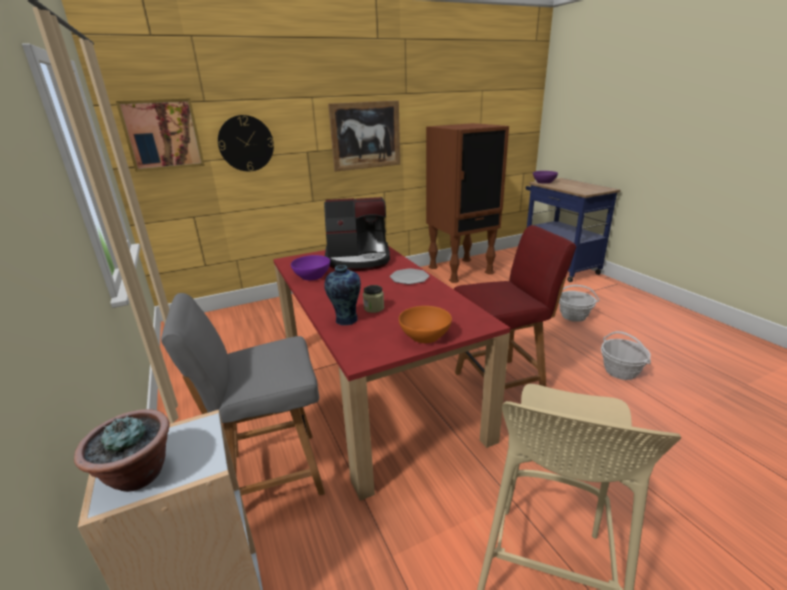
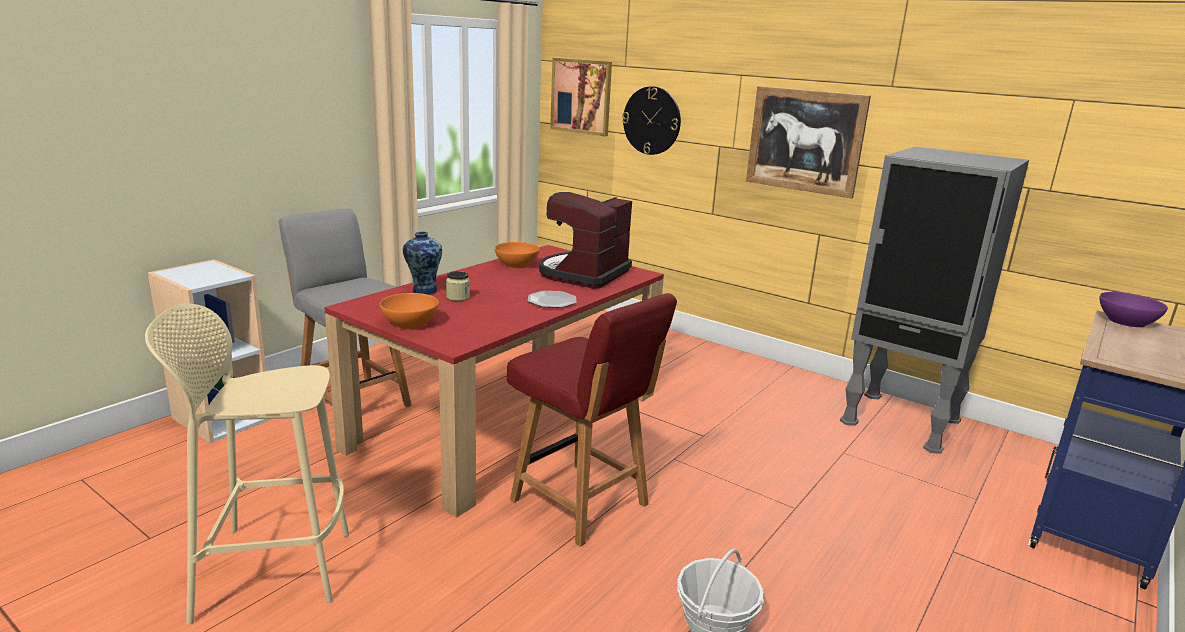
camera: 60 degrees right, 5 degrees down
potted plant [74,409,170,492] -> none
purple bowl [291,255,330,280] -> orange bowl [495,242,540,268]
coffee machine [324,197,390,271] -> coffee machine turned 60 degrees clockwise [539,192,632,289]
brown cabinet [426,123,509,283] -> grey cabinet [840,147,1029,454]
basket [559,285,600,322] -> none

